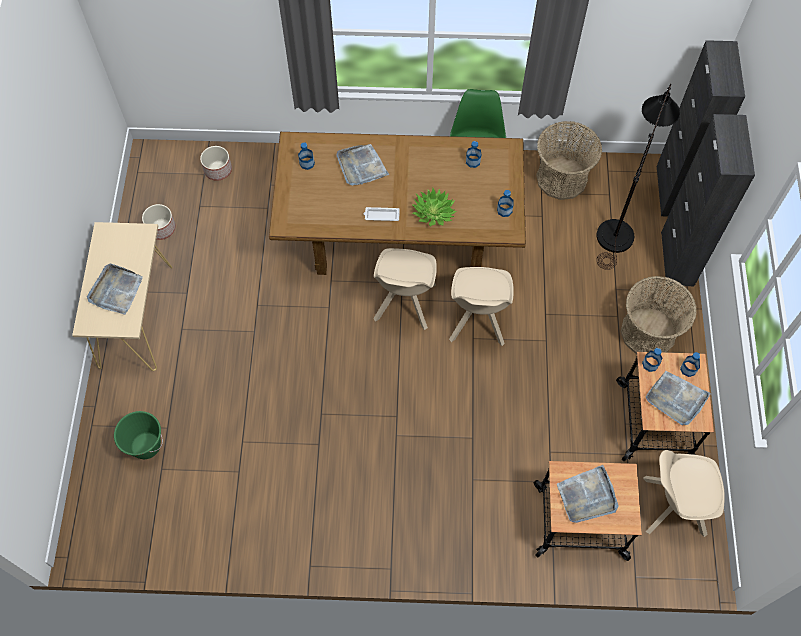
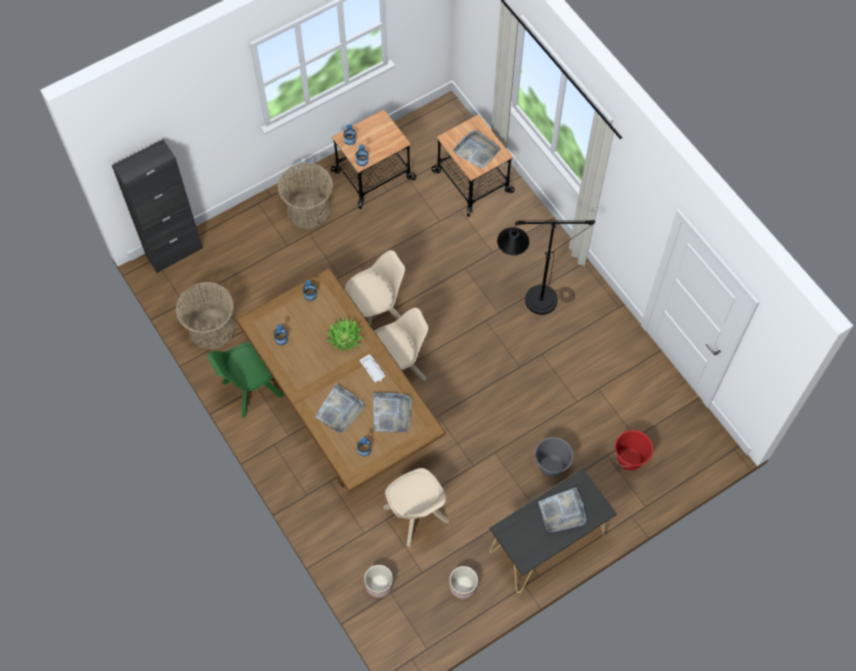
camera: 125 degrees left, 0 degrees up
beige console table [72,222,172,371] -> black console table [489,469,617,593]
green bucket [114,411,163,459] -> red bucket [615,430,653,471]
black floor lamp [597,84,680,270] -> black floor lamp moved to [497,220,595,315]
beige chair [643,450,725,537] -> beige chair moved to [384,468,449,546]
grey tray [646,371,711,425] -> grey tray moved to [373,392,412,432]
black cabinet [661,114,755,286] -> none
none -> grey bucket [534,437,574,477]

